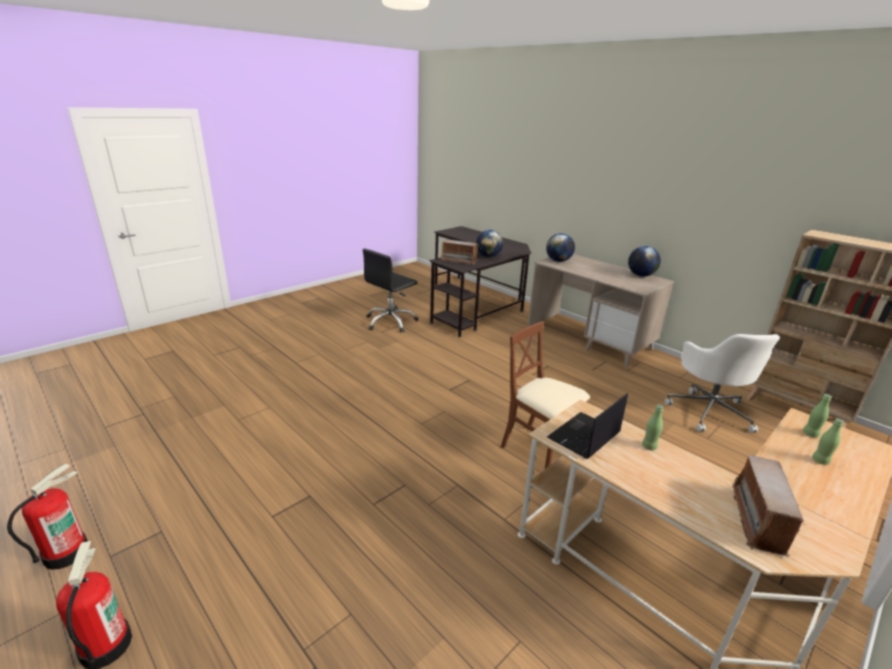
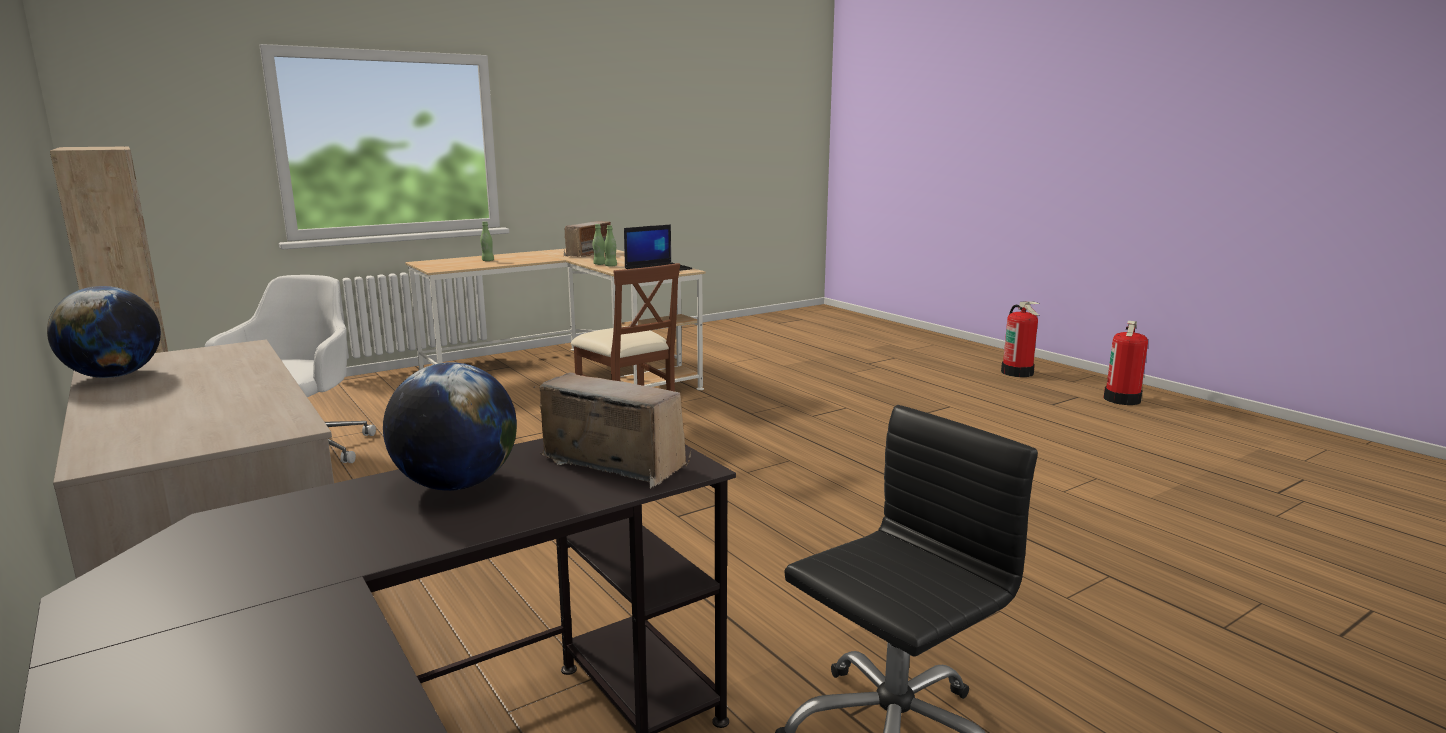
camera: 170 degrees left, 10 degrees down
globe [546,233,575,262] -> none
green bottle [803,394,832,437] -> green bottle moved to [593,224,605,265]

